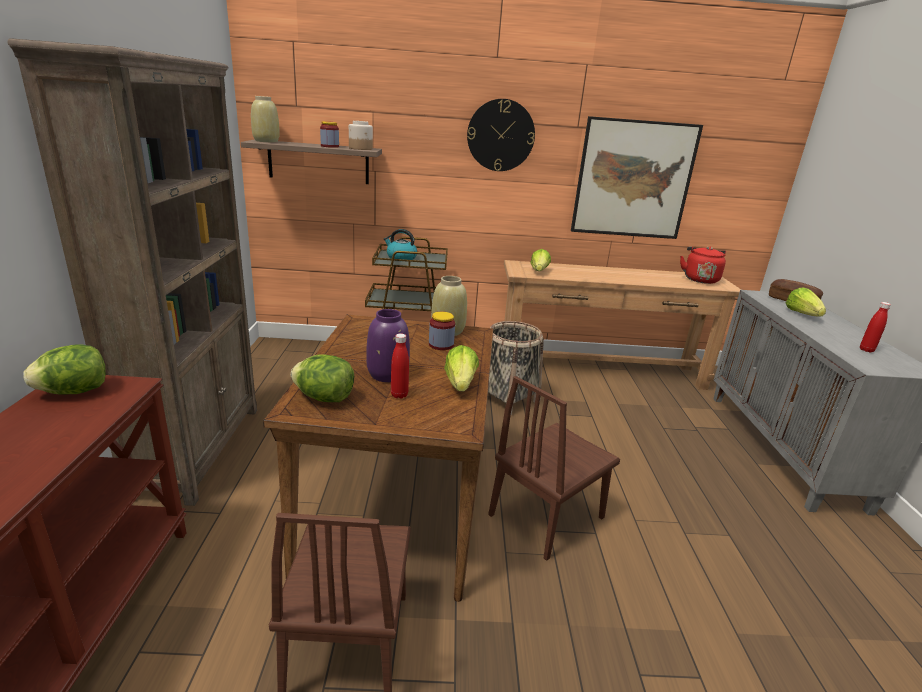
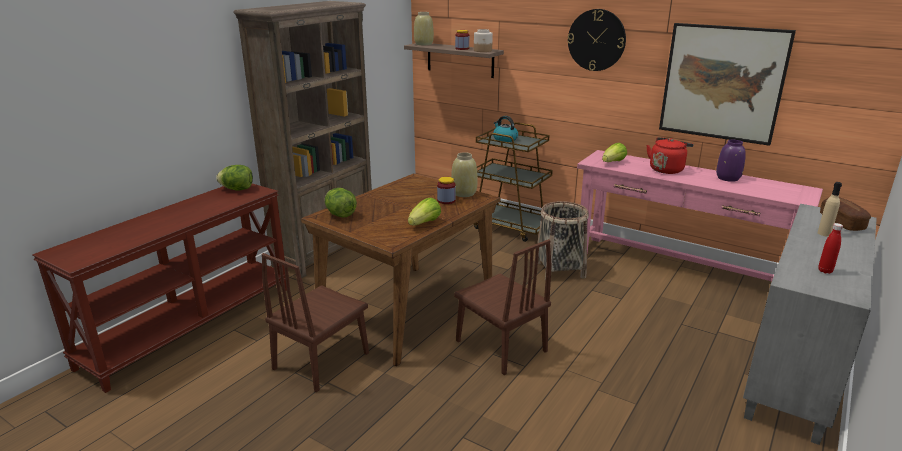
camera: 35 degrees right, 0 degrees up
purple vase [366,309,410,382] -> purple vase moved to [716,140,746,182]
red bottle [391,334,409,399] -> none
brown chair [488,376,620,561] -> brown chair turned 120 degrees counterclockwise [454,239,552,375]
brown console table [504,260,741,390] -> pink console table [577,150,823,281]
red kettle [680,247,726,284] -> red kettle moved to [646,137,693,174]
lettuce [786,288,826,317] -> beige bottle [818,182,842,236]

